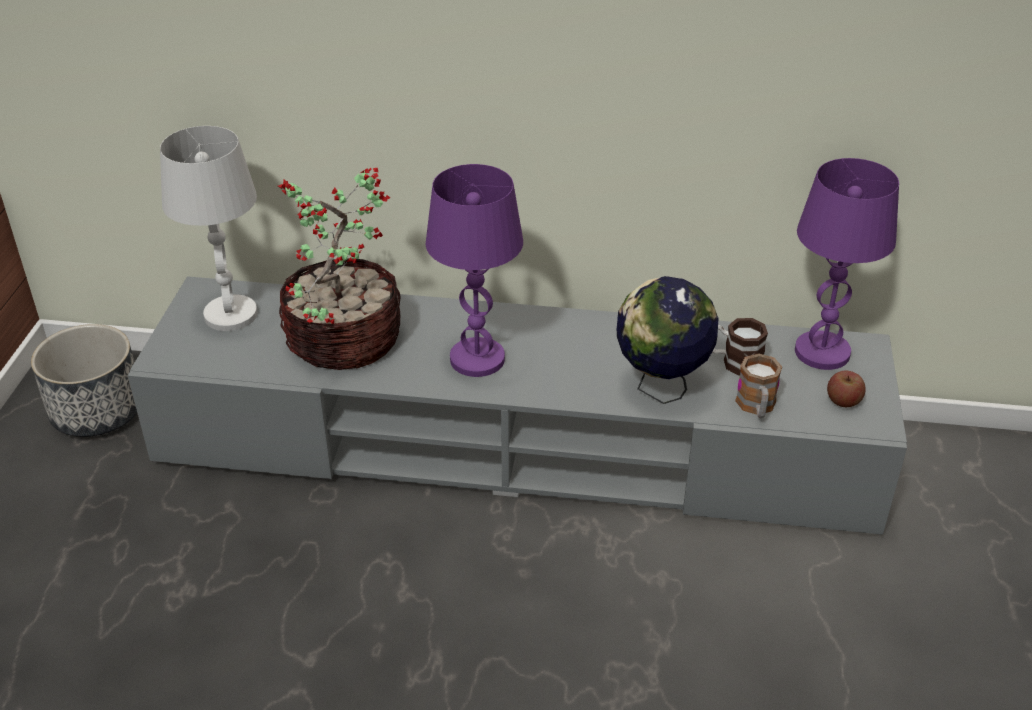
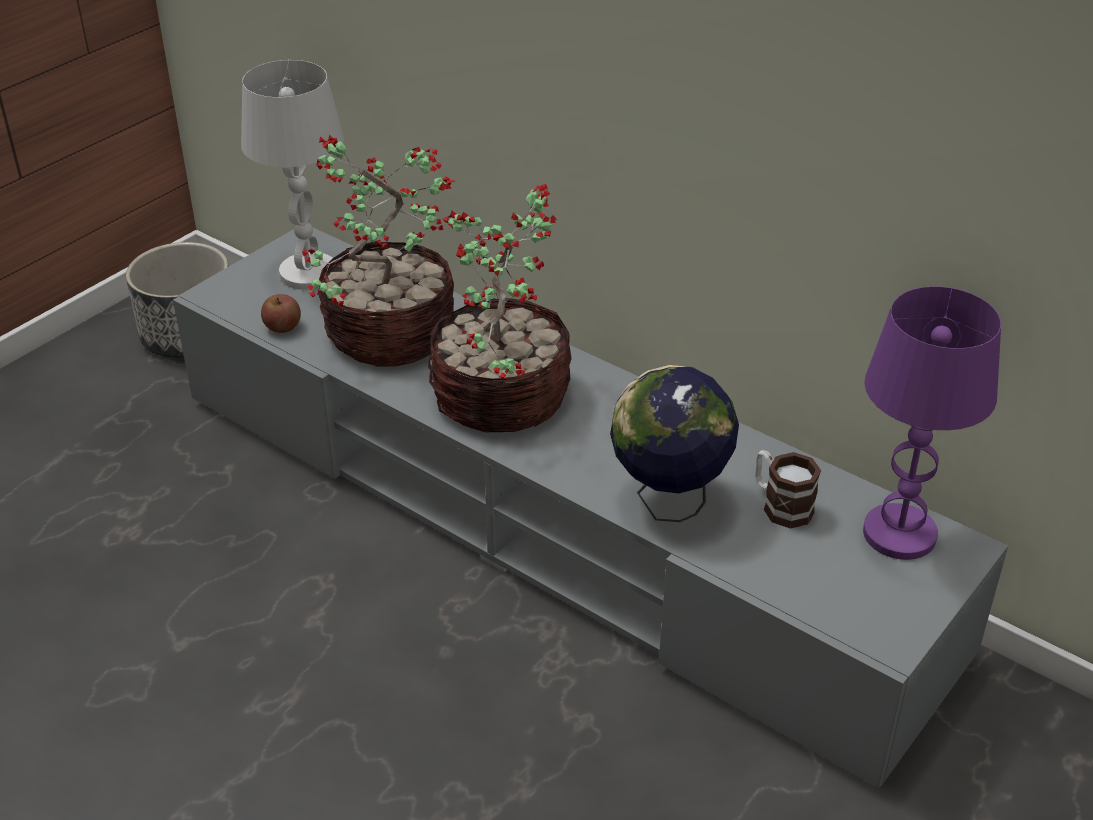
camera: 30 degrees right, 0 degrees up
purple table lamp [425,164,523,377] -> potted plant [428,184,572,432]
mug [735,354,782,418] -> none
apple [827,371,866,407] -> apple moved to [261,294,301,333]

